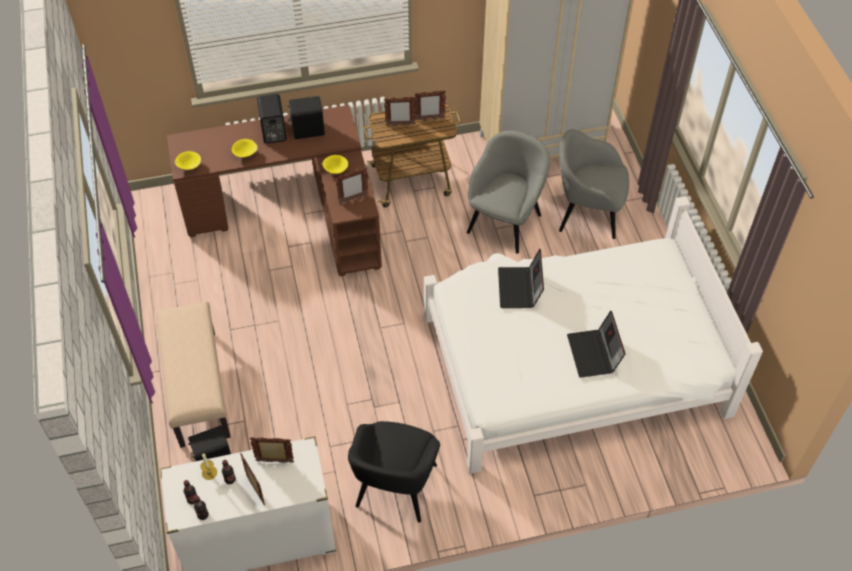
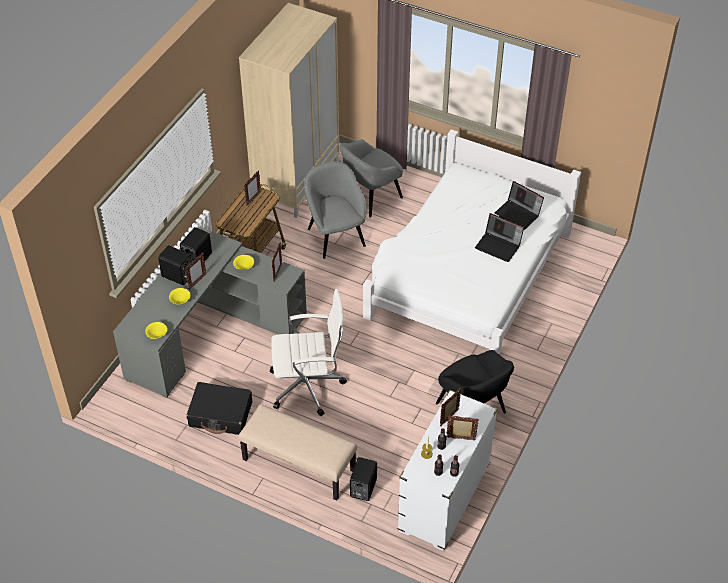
camera: 50 degrees left, 5 degrees down
brown desk [167,105,382,276] -> grey desk [113,227,307,398]
picture frame [384,97,416,126] -> picture frame moved to [185,253,206,289]
laptop [498,249,544,308] -> laptop moved to [495,181,544,230]
none -> black suitcase [187,382,252,435]
none -> white office chair [270,289,347,416]

